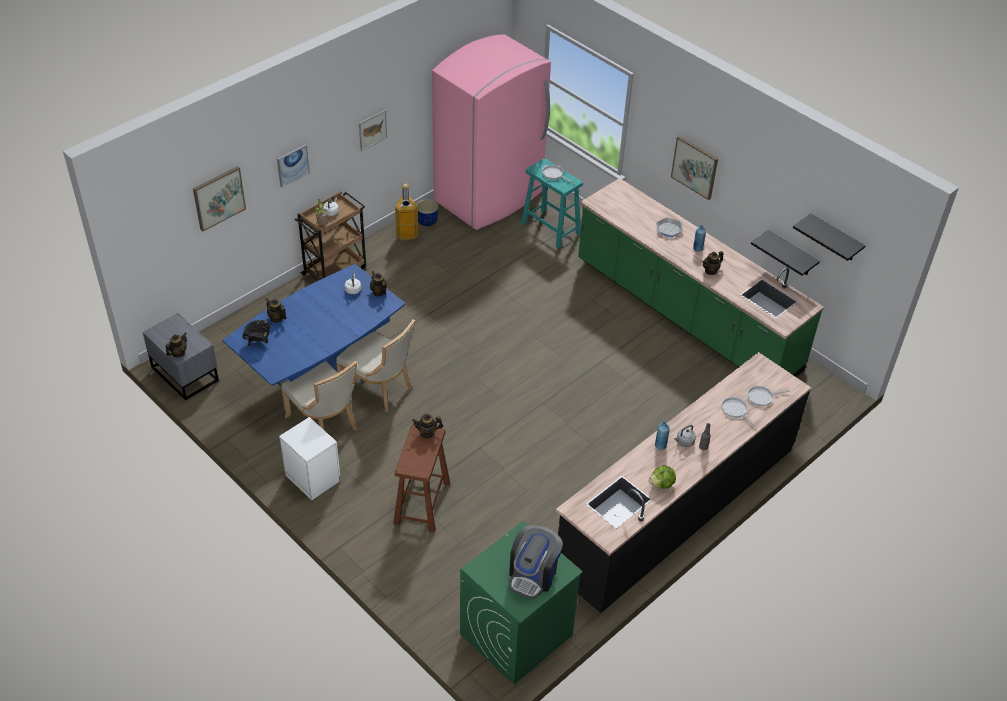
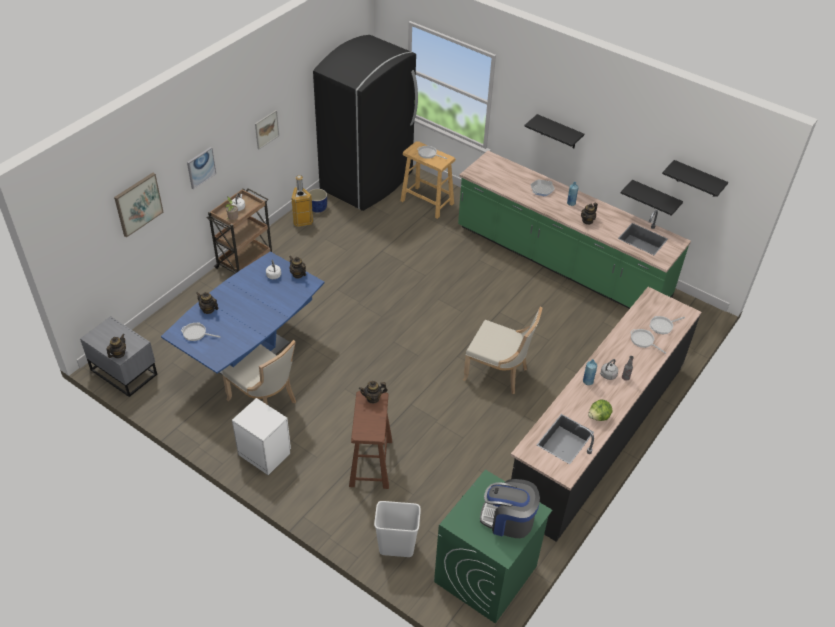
camera: 10 degrees left, 0 degrees up
black cooking pot [242,320,271,347] -> frying pan [181,322,221,341]
beige chair [336,319,415,412] -> beige chair moved to [463,307,542,394]
pink fridge [432,34,551,230] -> black fridge [313,35,418,211]
coffee machine [509,525,563,599] -> coffee machine turned 90 degrees clockwise [480,479,540,538]
turquoise stool [521,159,583,248] -> beige stool [400,141,455,219]
picture [671,136,718,200] -> black shelf [524,114,584,148]
none -> white trash can [374,501,421,557]

